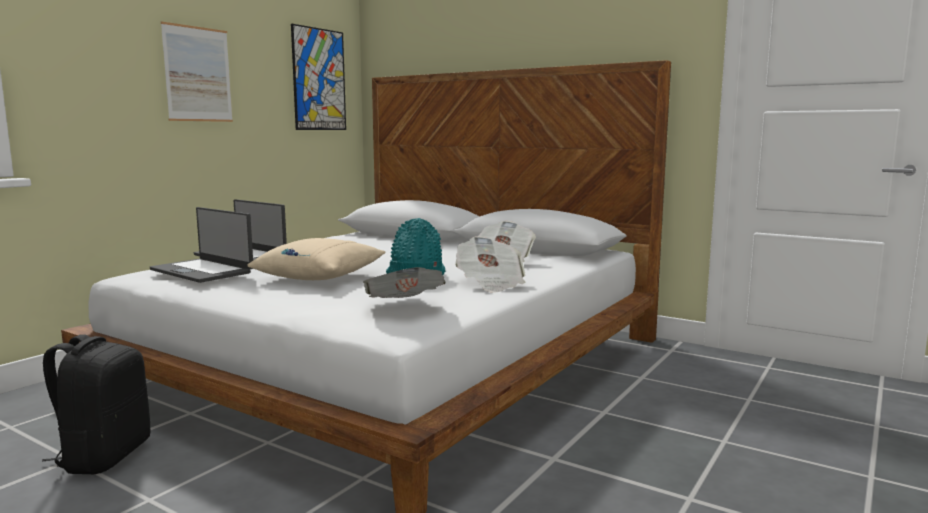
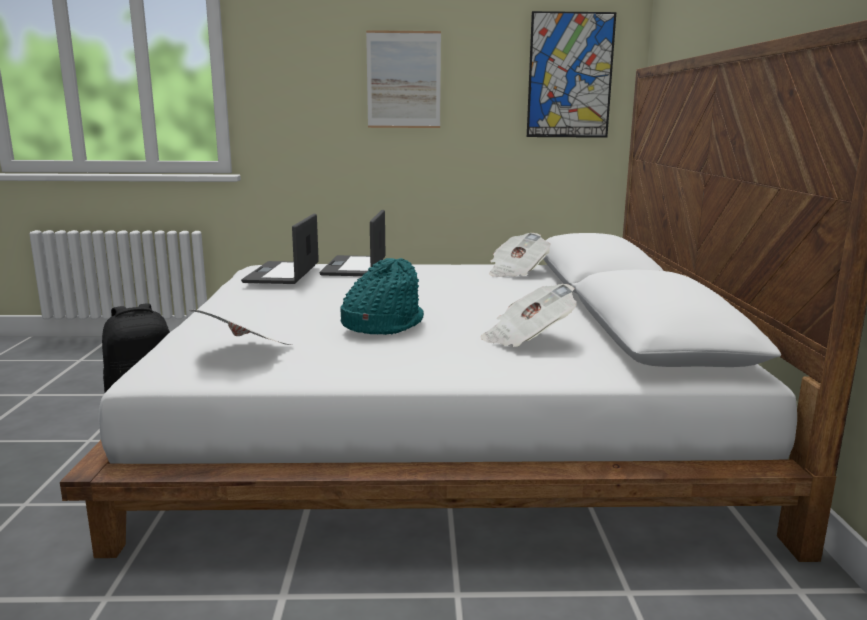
camera: 55 degrees right, 5 degrees up
beige pillow [247,238,386,280] -> none
newspaper [455,236,526,293] -> newspaper moved to [489,233,551,277]

